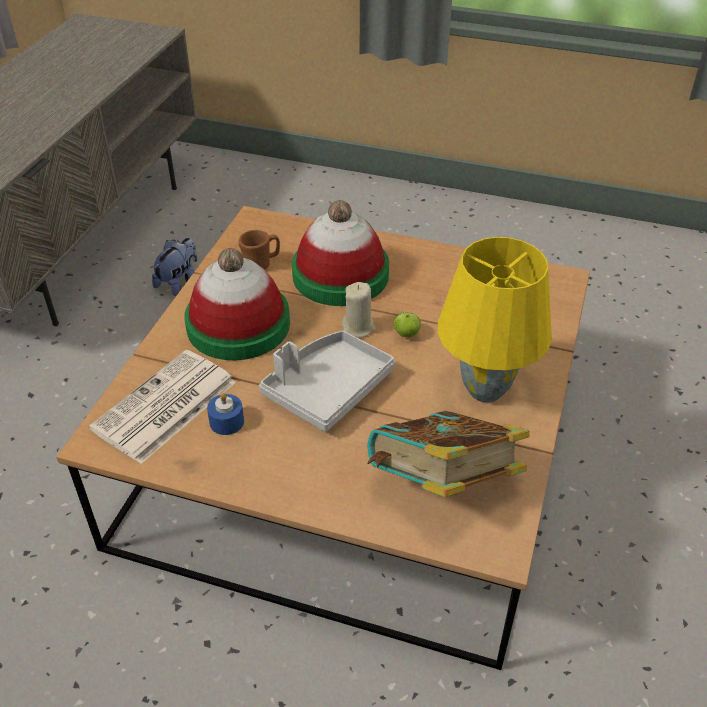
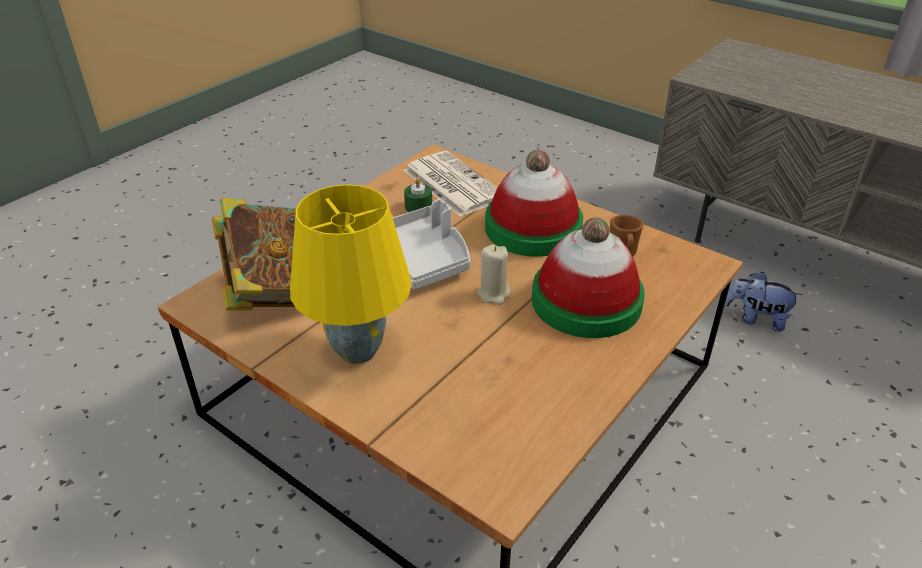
camera: 110 degrees right, 5 degrees down
plush toy [152,238,197,296] -> plush toy turned 150 degrees clockwise [725,272,803,332]
blue candle [207,393,244,435] -> green candle [404,178,432,212]
apple [394,312,421,338] -> none

